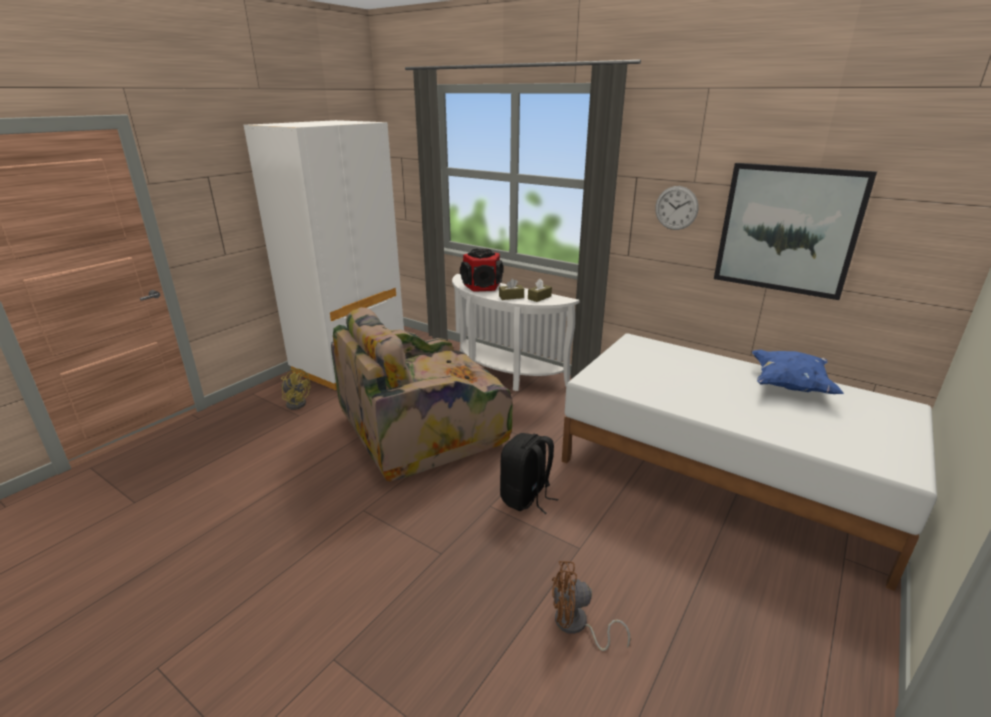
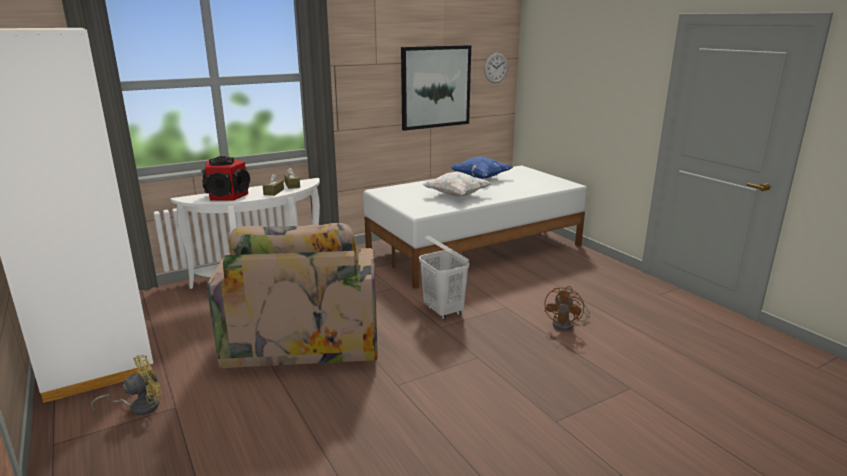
camera: 65 degrees left, 5 degrees down
black backpack [500,433,558,514] -> white laundry basket [419,235,469,320]
wall clock [655,186,699,230] -> wall clock moved to [484,53,508,83]
none -> white pillow [422,172,493,196]

